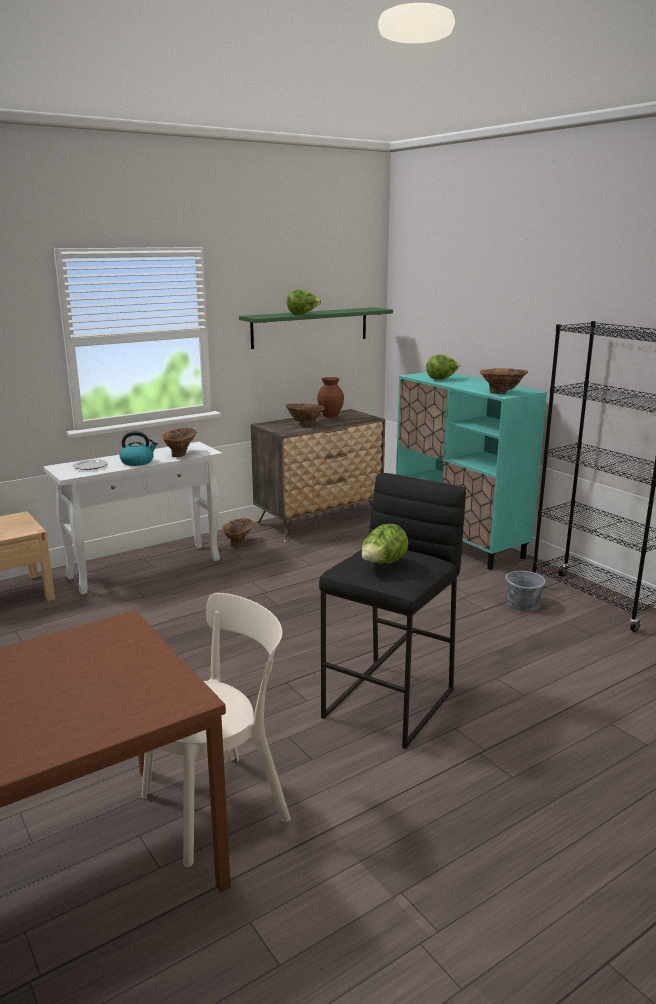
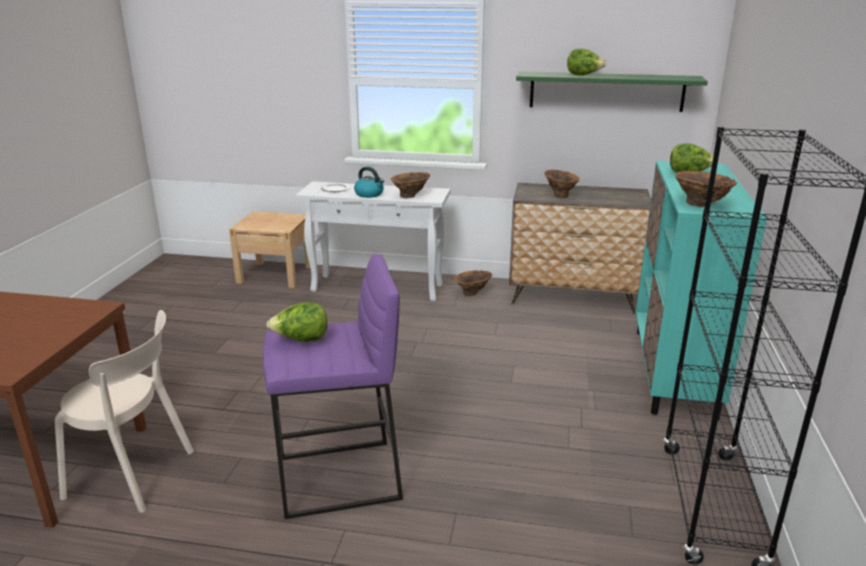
camera: 45 degrees right, 5 degrees up
brown vase [317,377,344,419] -> none
black stool [319,473,466,749] -> purple stool [263,254,403,519]
grey bucket [505,560,545,611] -> none

